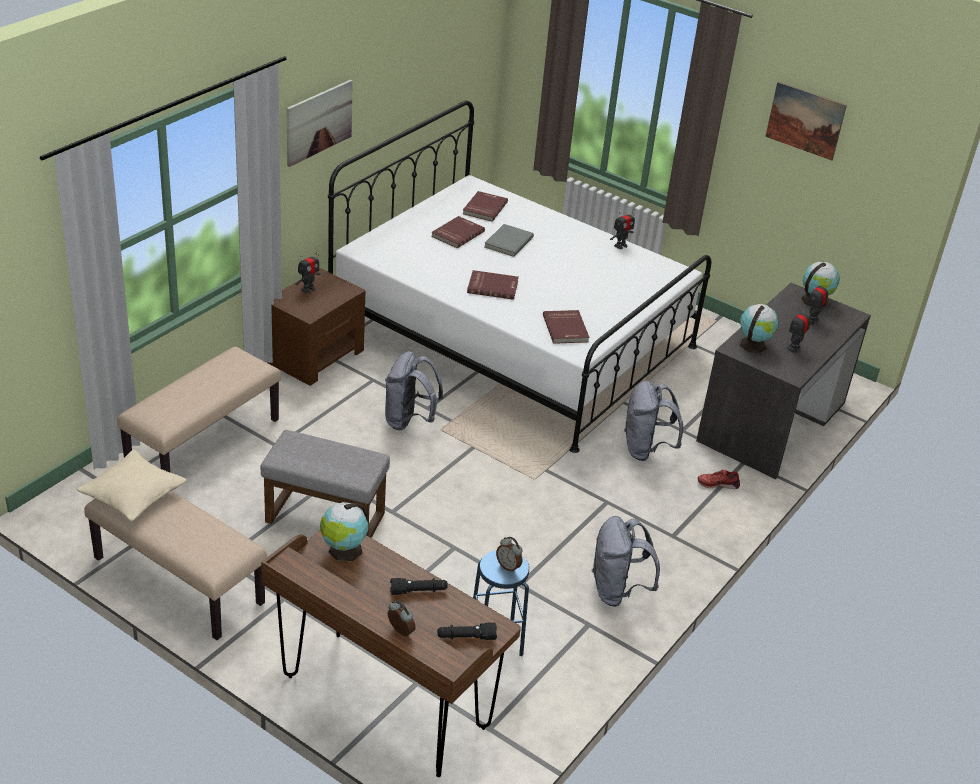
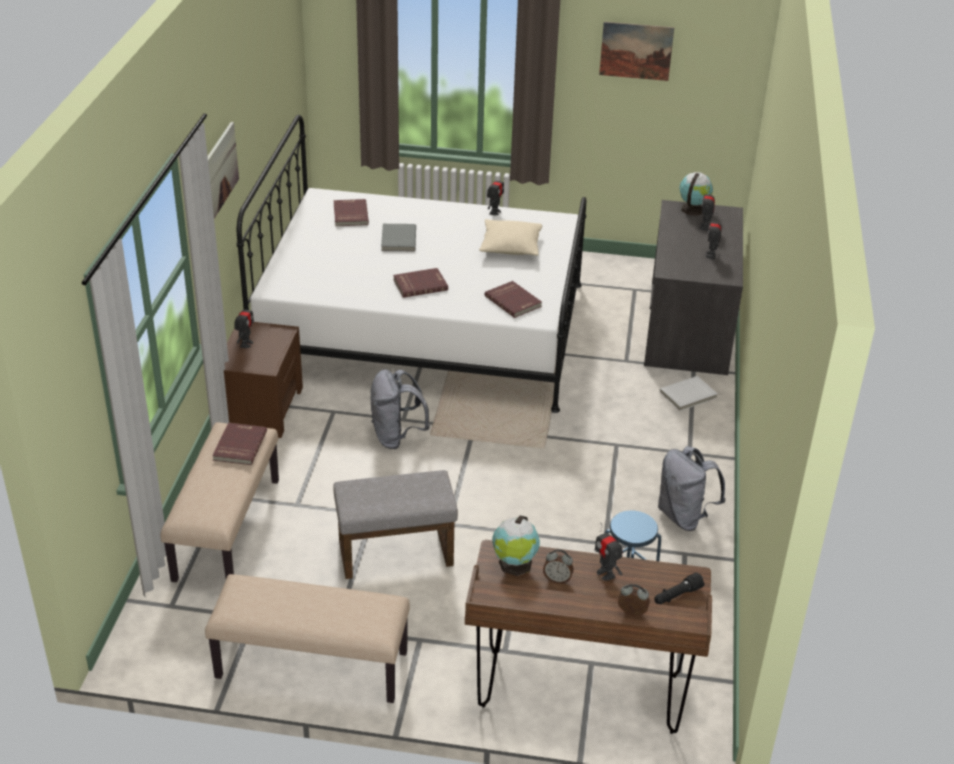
camera: 25 degrees left, 0 degrees up
beige pillow [77,450,187,521] -> beige pillow moved to [479,219,542,256]
black flashlight [390,578,448,595] -> toy robot [594,523,622,581]
red book [431,216,485,248] -> red book moved to [212,423,267,465]
alarm clock [496,537,522,573] -> alarm clock moved to [543,549,574,584]
grey backpack [624,381,683,461] -> none
red shoe [698,470,740,489] -> white book [659,376,717,411]
globe [740,304,778,353] -> none

